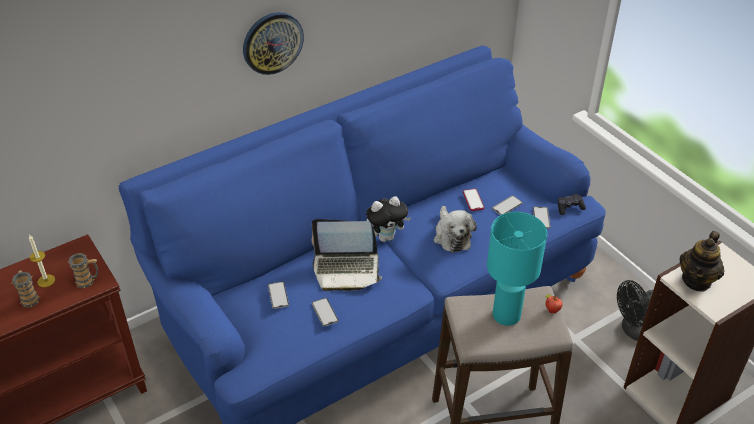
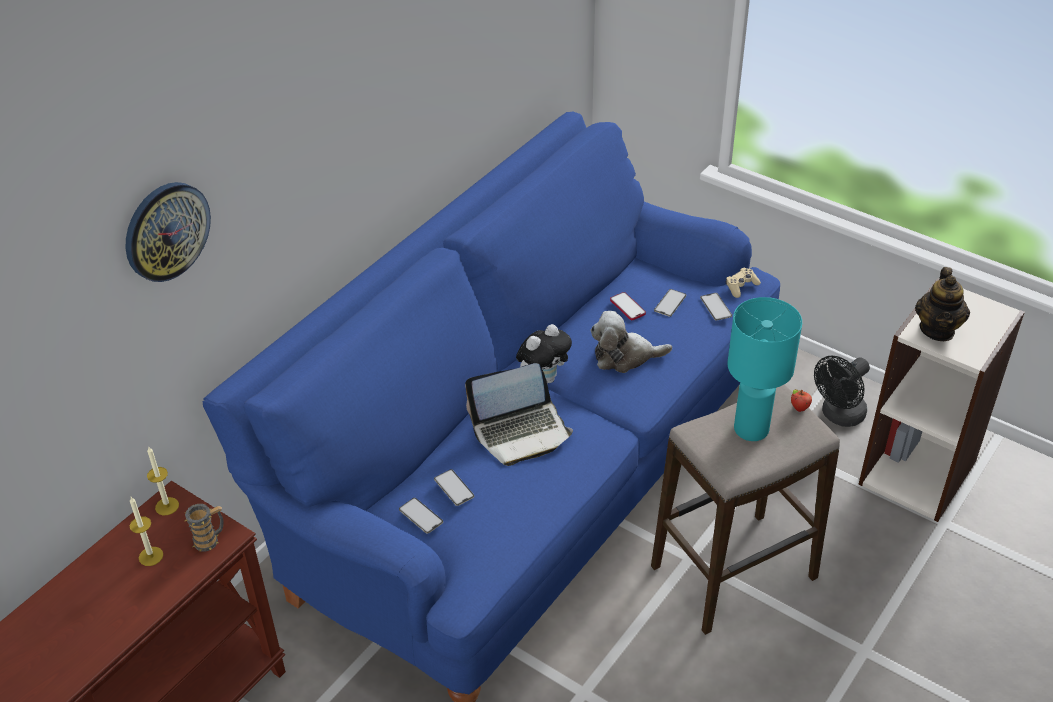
camera: 20 degrees left, 0 degrees up
mug [12,270,41,308] -> none
wall clock [243,12,304,75] -> wall clock moved to [126,182,211,282]
phone [312,298,339,326] -> phone moved to [399,498,443,534]
plush toy [434,206,477,253] -> plush toy turned 120 degrees clockwise [590,311,672,373]
black game controller [558,194,586,215] -> beige game controller [726,268,761,298]
none -> candle [147,446,179,516]

